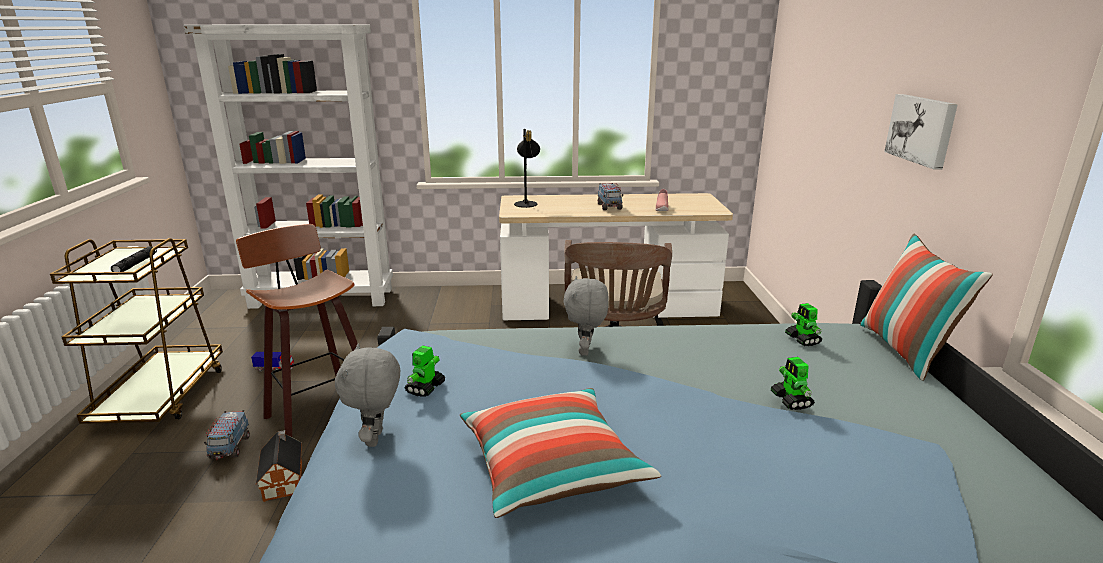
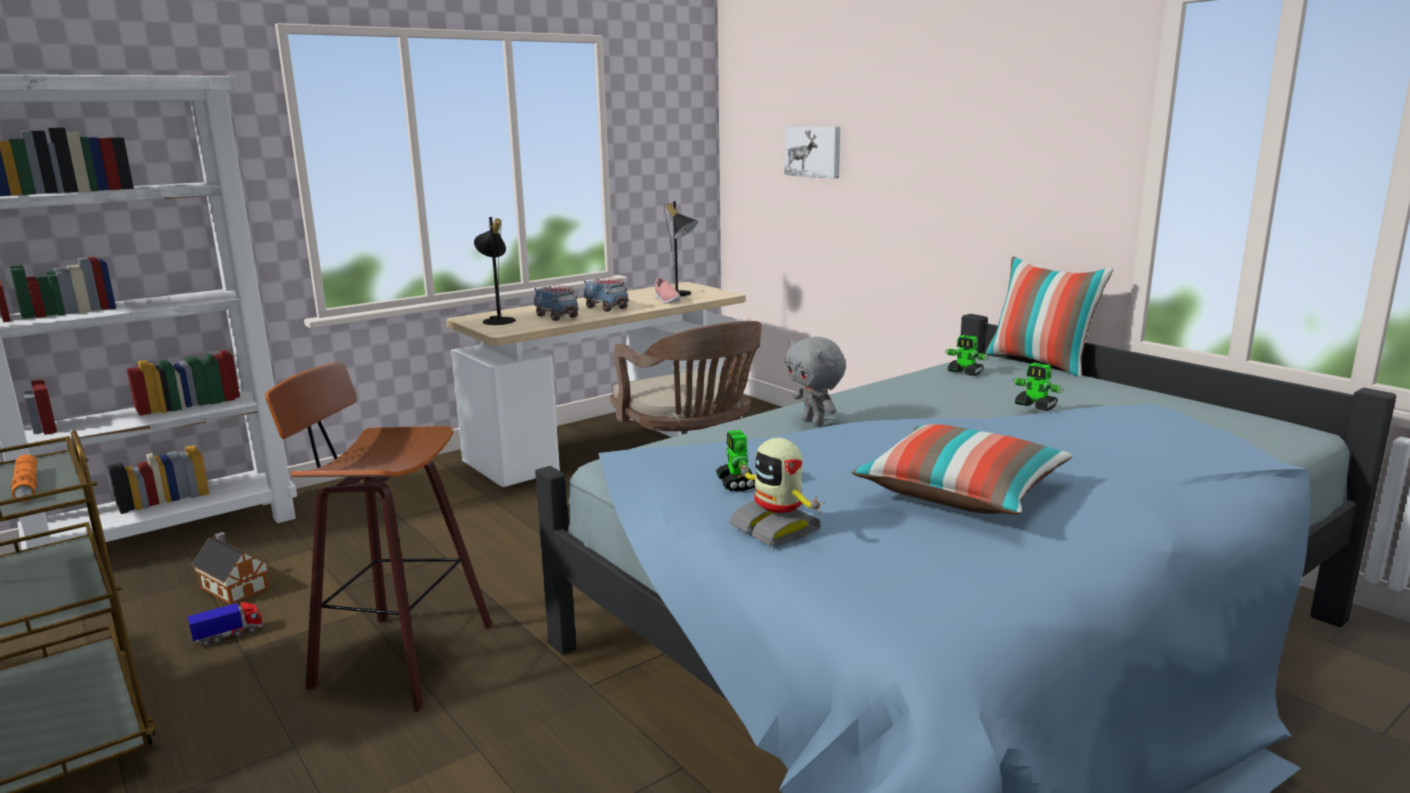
camera: 35 degrees left, 5 degrees down
black flashlight [111,246,157,272] -> orange flashlight [11,454,37,502]
toy truck [204,410,250,460] -> toy truck moved to [534,285,579,321]
toy house [256,430,302,502] -> toy house moved to [191,532,269,605]
grey plush toy [335,344,400,447] -> toy robot [729,438,825,546]
picture [884,94,958,169] -> picture moved to [785,126,840,179]
none -> black table lamp [664,201,698,296]

